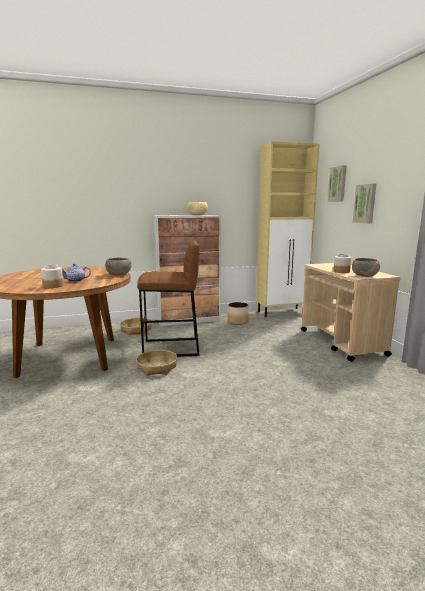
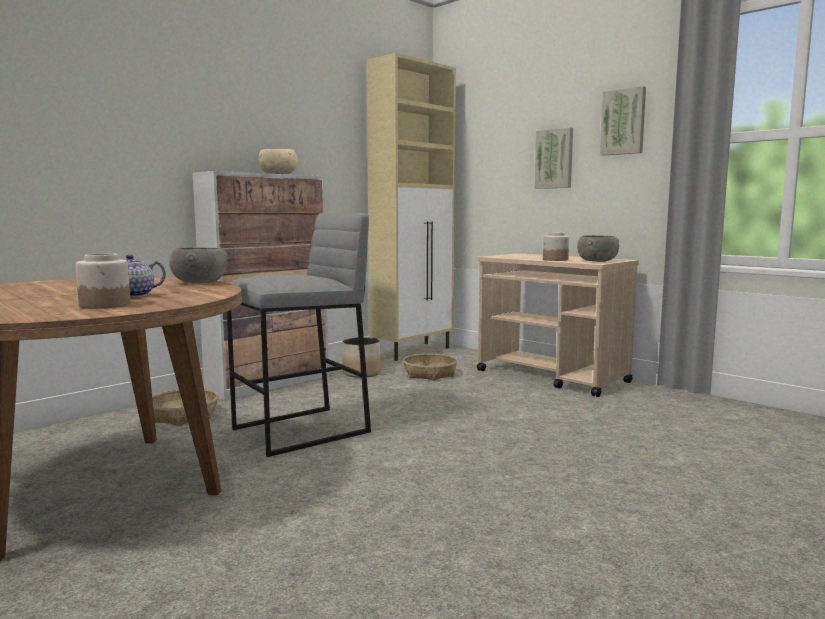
camera: 30 degrees left, 5 degrees down
basket [136,350,177,376] -> basket moved to [403,353,457,380]
brown stool [137,240,200,357] -> grey stool [227,212,371,457]
picture [327,165,347,202] -> picture moved to [600,86,646,156]

